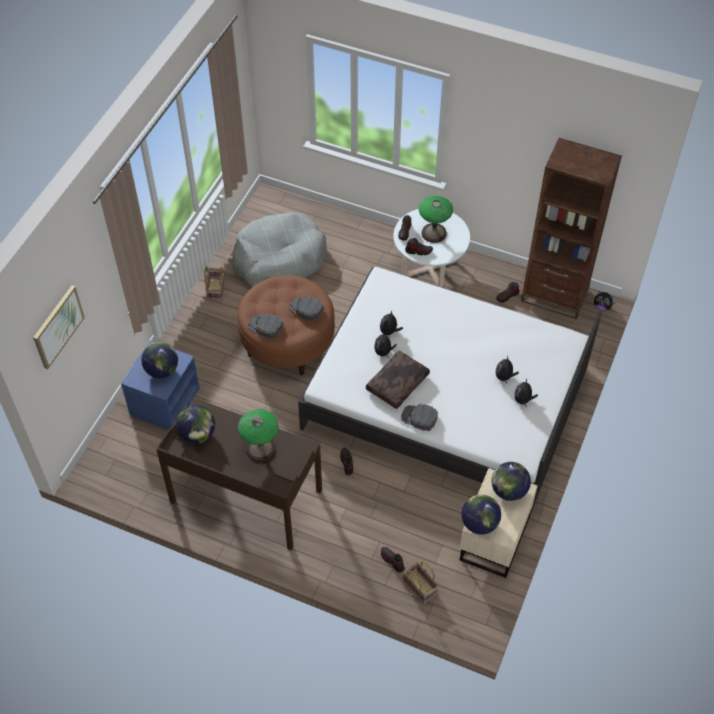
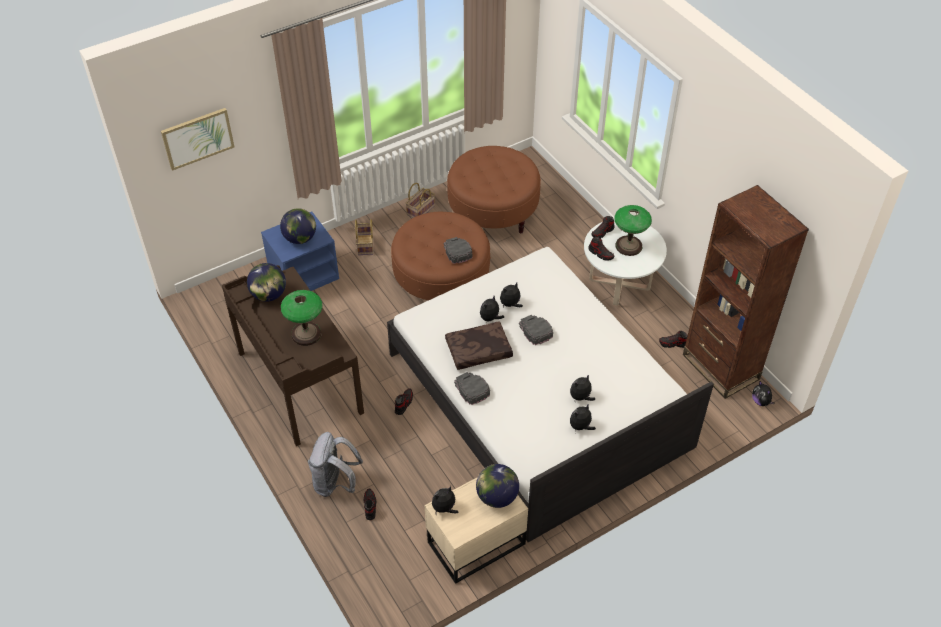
camera: 35 degrees right, 5 degrees down
grey dog bed [232,212,327,287] -> brown ottoman [447,146,541,233]
black cap [248,314,283,339] -> black cap moved to [519,315,553,345]
basket [403,561,439,604] -> basket moved to [355,219,373,255]
globe [461,494,501,534] -> plush toy [432,486,458,514]
none -> grey backpack [308,432,363,497]

